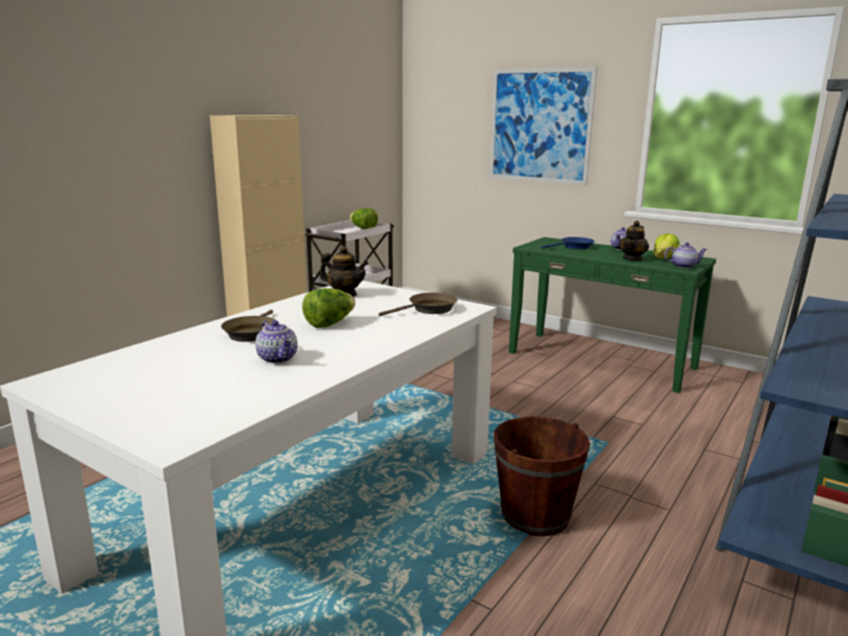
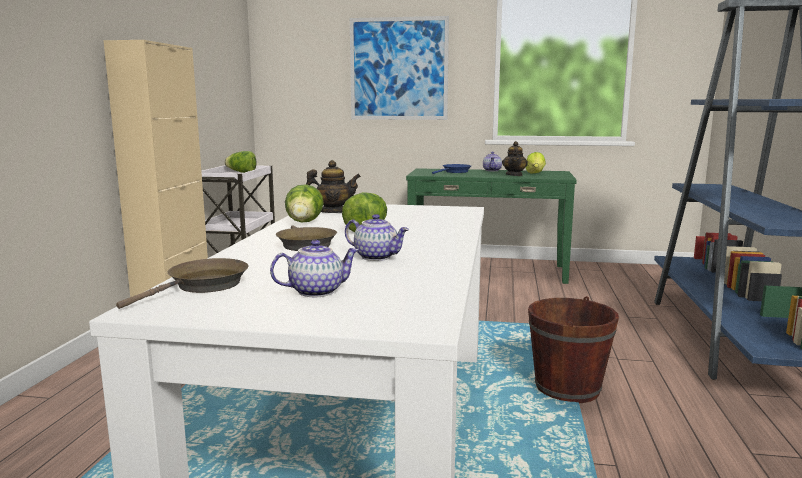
camera: 25 degrees left, 5 degrees down
brown frying pan [378,292,458,316] -> brown frying pan moved to [116,258,249,309]
teapot [664,242,707,268] -> teapot moved to [270,240,359,297]
none -> lettuce [285,184,324,222]

